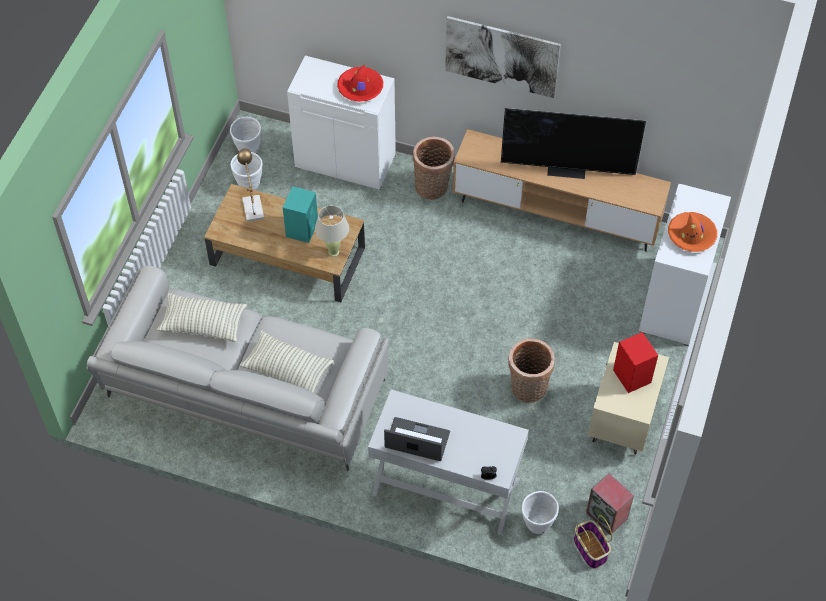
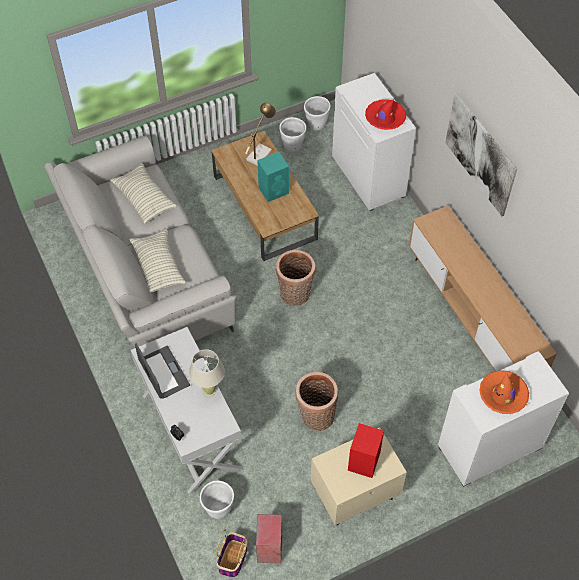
camera: 45 degrees right, 0 degrees up
beige table lamp [315,205,349,257] -> beige table lamp moved to [189,349,225,397]
basket [412,137,455,200] -> basket moved to [276,250,315,306]
television [501,108,646,179] -> none

